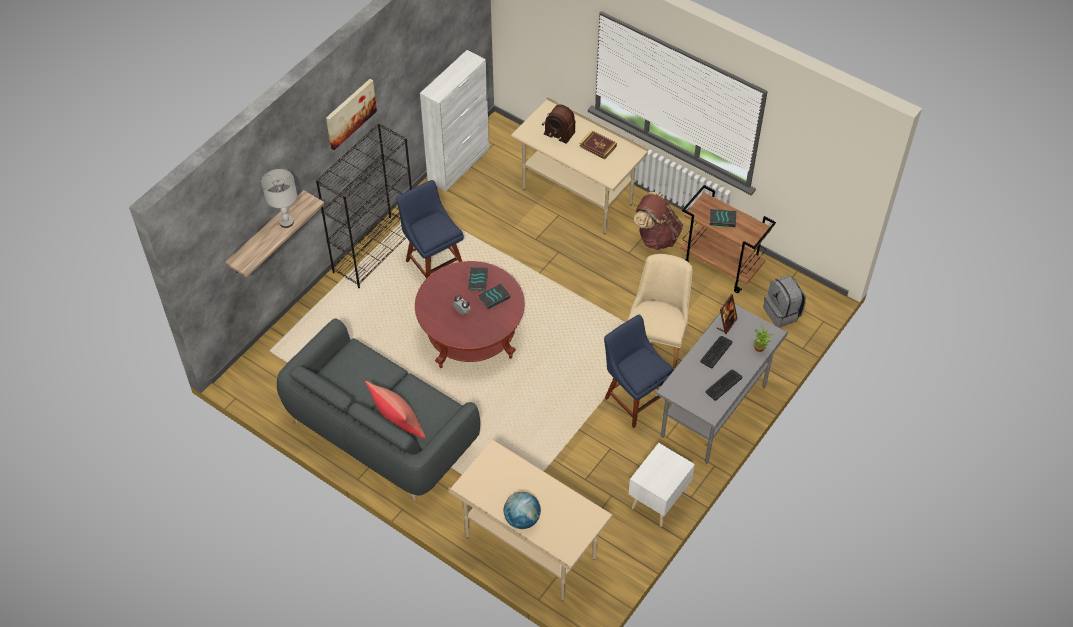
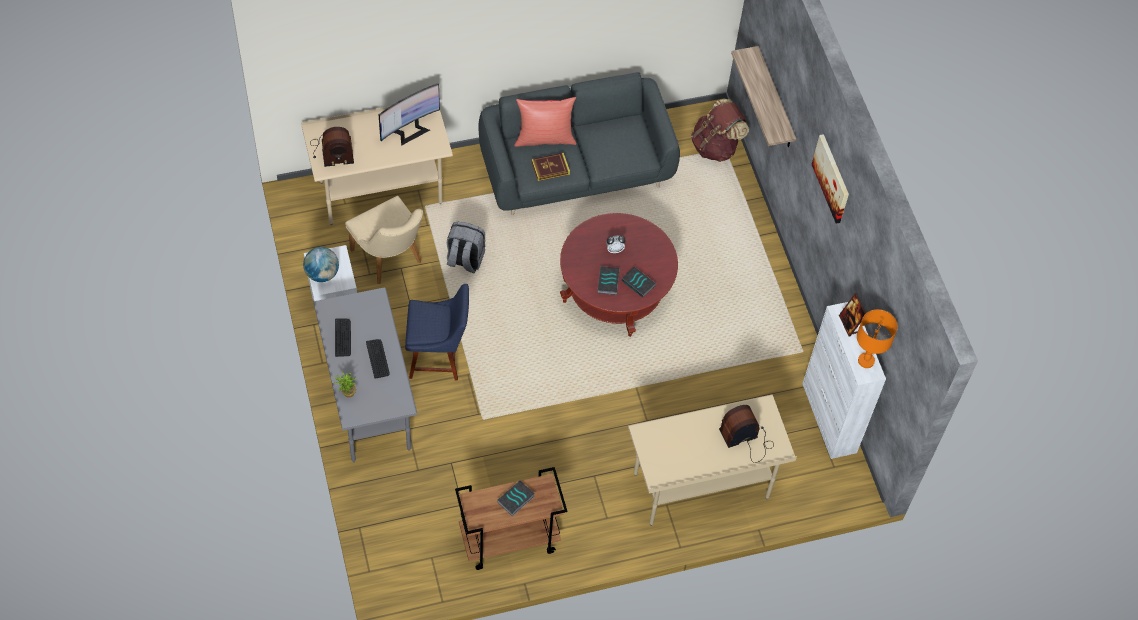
camera: 125 degrees right, 5 degrees up
grey table lamp [261,169,297,228] -> none
black bookcase [316,123,412,288] -> none
blue chair [396,180,464,279] -> none
globe [504,492,541,529] -> globe moved to [303,247,339,282]
book [579,130,617,159] -> book moved to [531,153,570,181]
beige chair [627,254,693,369] -> beige chair moved to [345,196,423,284]
brown backpack [634,192,683,250] -> brown backpack moved to [691,99,749,162]
picture frame [716,294,738,334] -> picture frame moved to [839,293,866,337]
grey backpack [763,275,806,328] -> grey backpack moved to [447,222,485,273]
none -> radio [310,127,354,167]
none -> monitor [379,84,440,146]
none -> orange table lamp [857,309,898,368]

